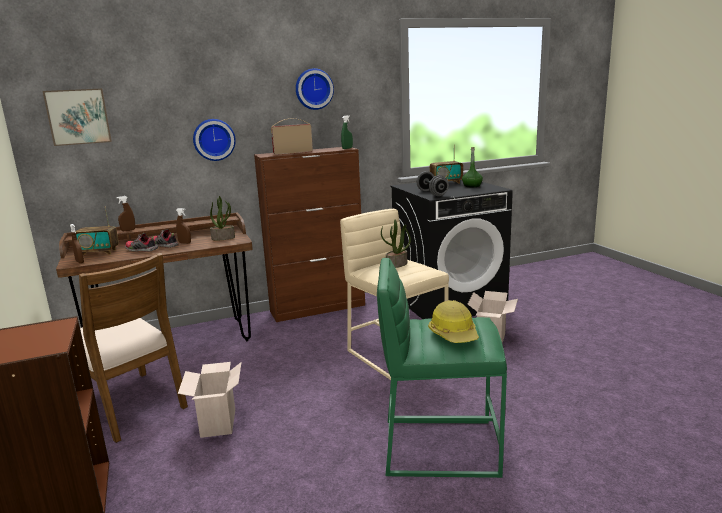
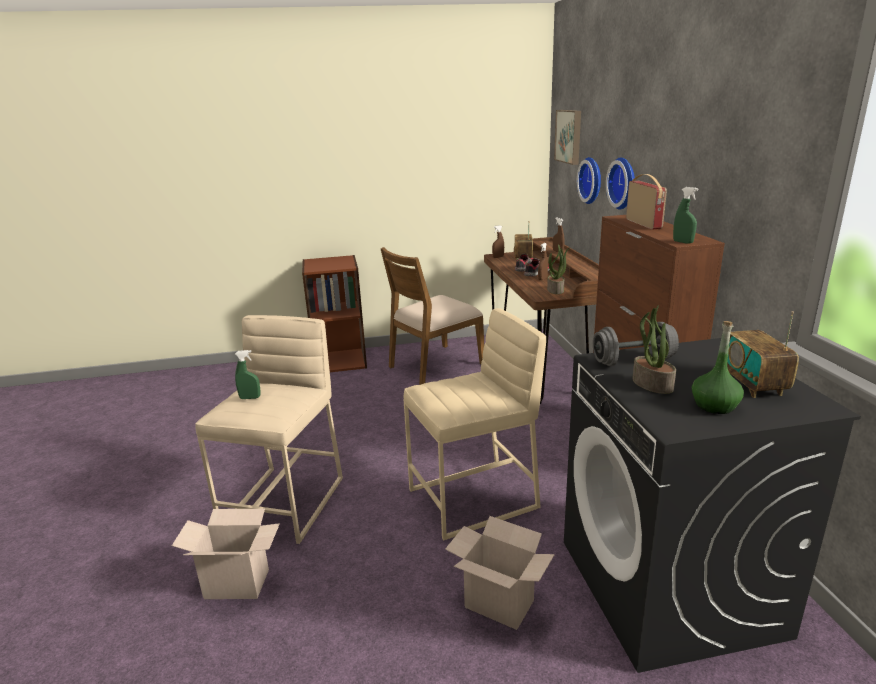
camera: 100 degrees right, 5 degrees up
cardboard box [178,362,242,438] -> cardboard box moved to [172,509,280,599]
wall clock [296,68,334,110] -> wall clock moved to [577,157,601,204]
green stool [377,258,507,478] -> beige stool [195,315,343,544]
potted plant [381,219,411,268] -> potted plant moved to [632,305,676,394]
hard hat [428,300,479,343] -> green spray bottle [235,350,261,399]

